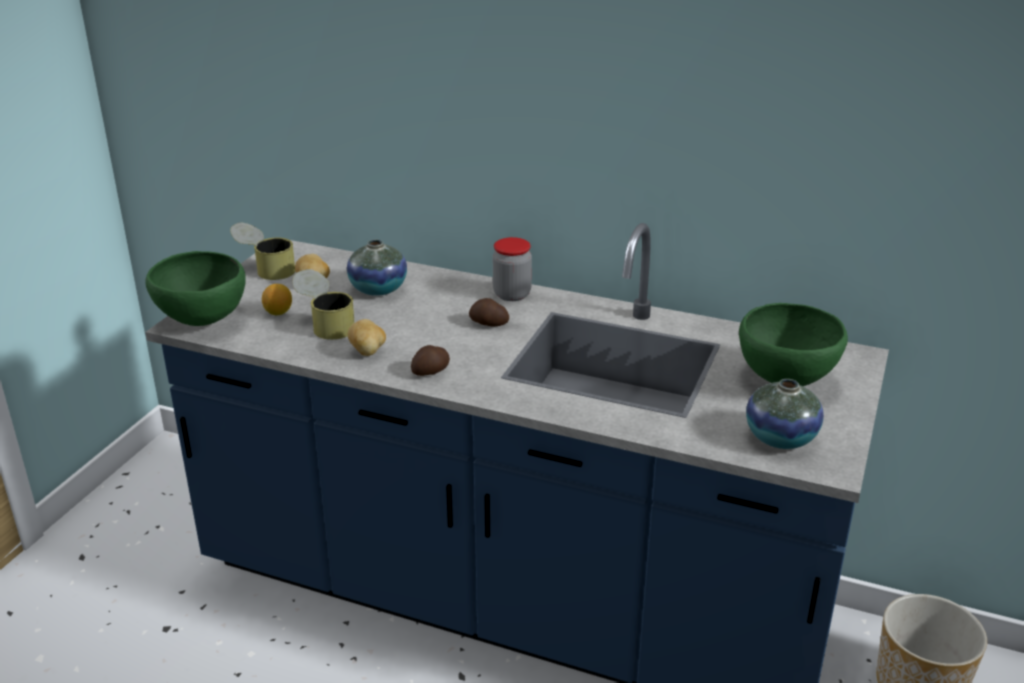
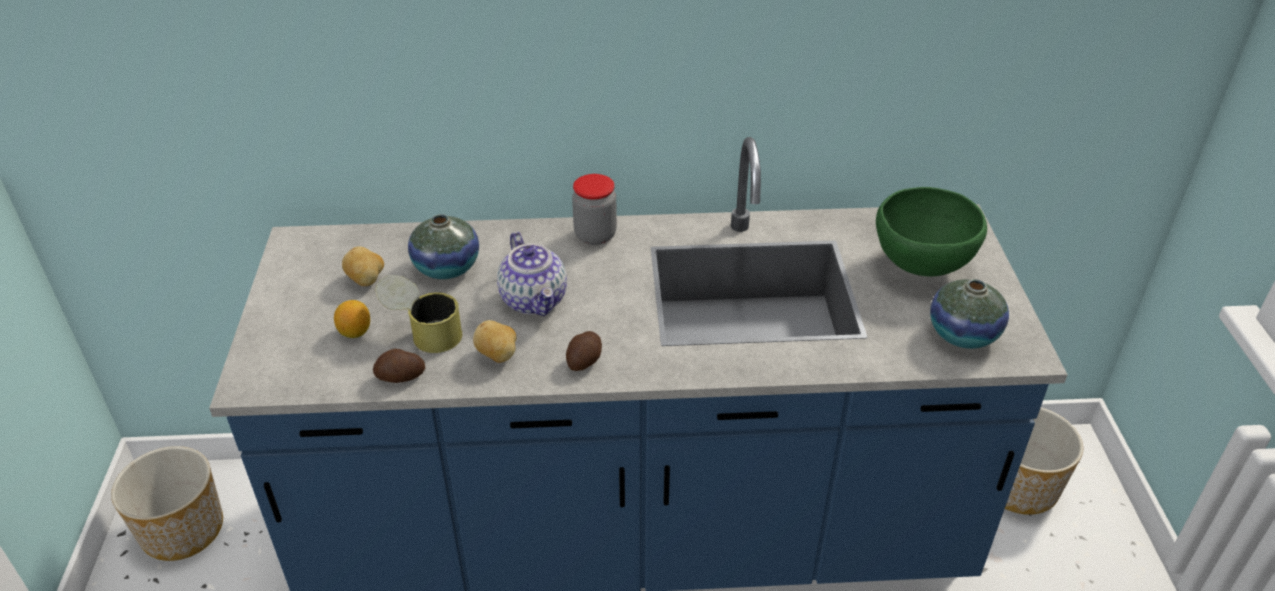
camera: 25 degrees left, 10 degrees up
green bowl [145,251,246,326] -> none
can [230,222,295,280] -> none
potato [469,298,509,326] -> potato moved to [373,349,425,383]
none -> planter [111,446,223,561]
none -> teapot [497,232,567,316]

